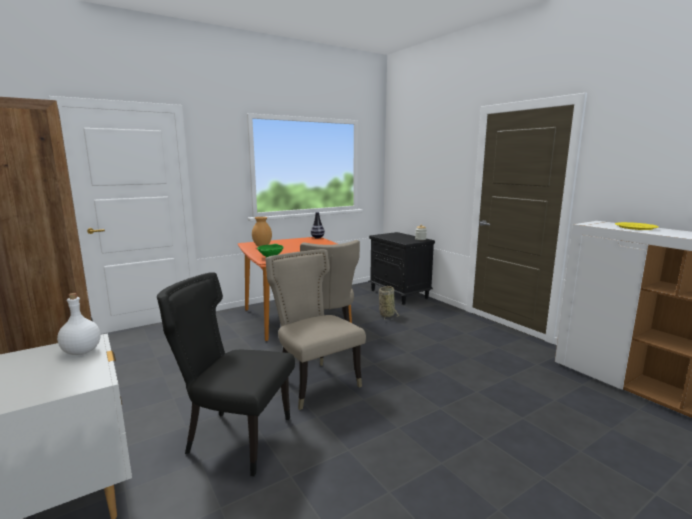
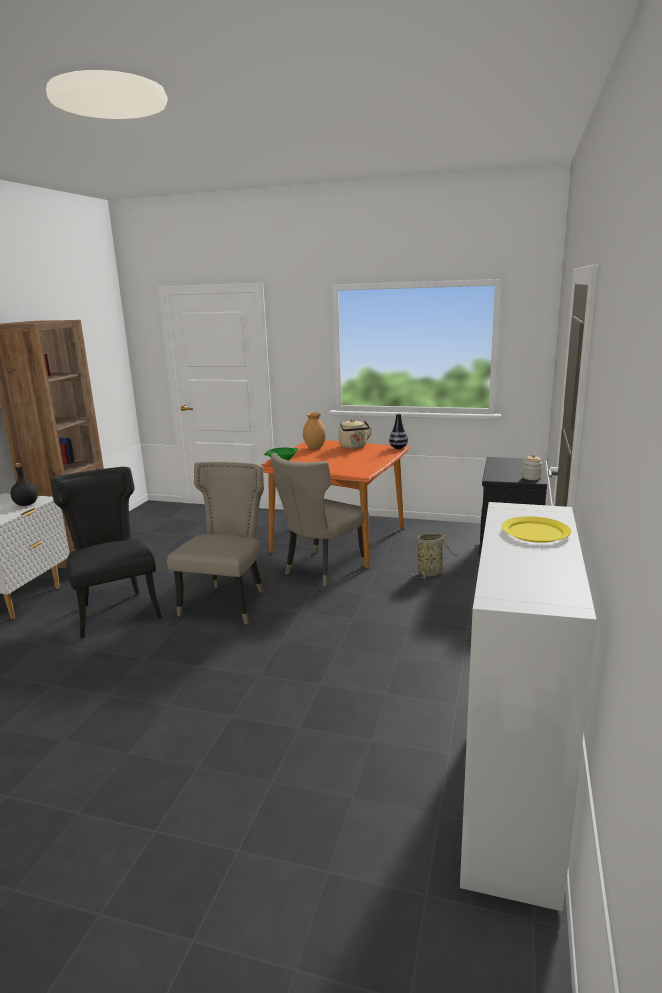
camera: 50 degrees right, 5 degrees up
white bottle [57,293,101,355] -> black bottle [11,463,38,506]
none -> beige kettle [338,419,372,449]

